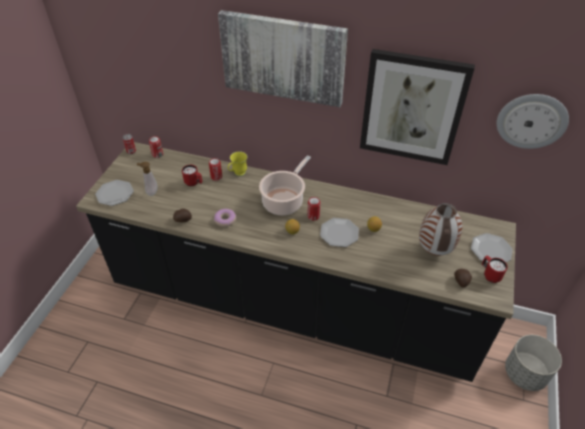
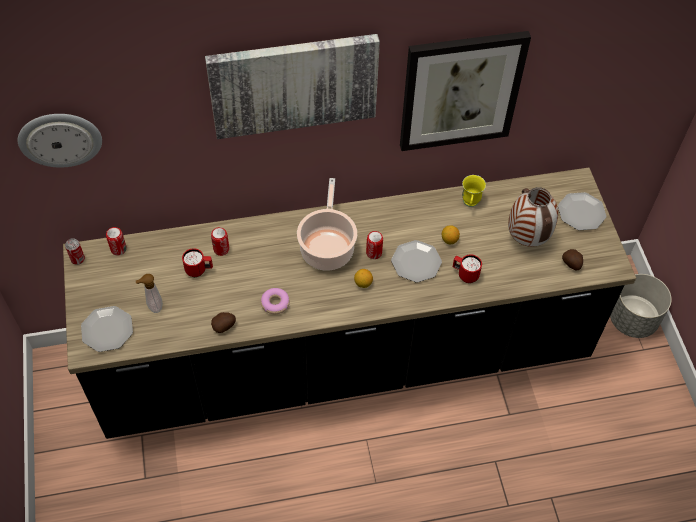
camera: 30 degrees left, 10 degrees up
yellow mug [228,151,248,176] -> yellow mug moved to [462,175,486,207]
red mug [481,255,508,283] -> red mug moved to [453,254,482,283]
wall clock [497,94,569,149] -> wall clock moved to [18,114,102,168]

